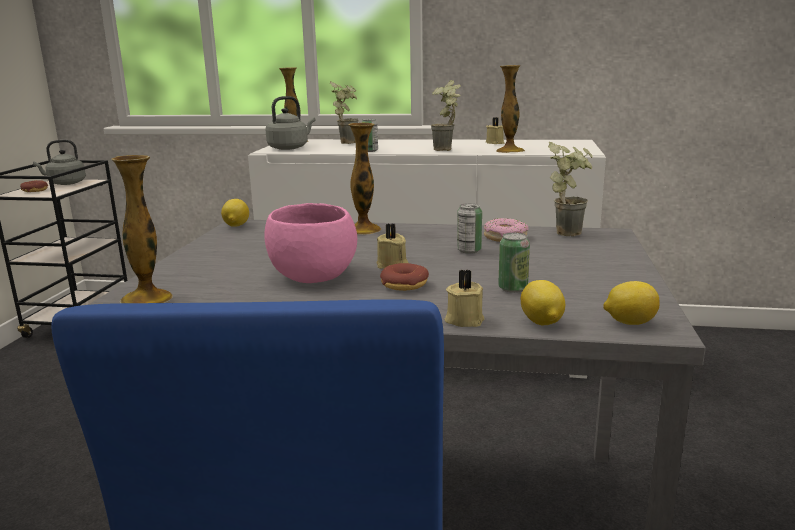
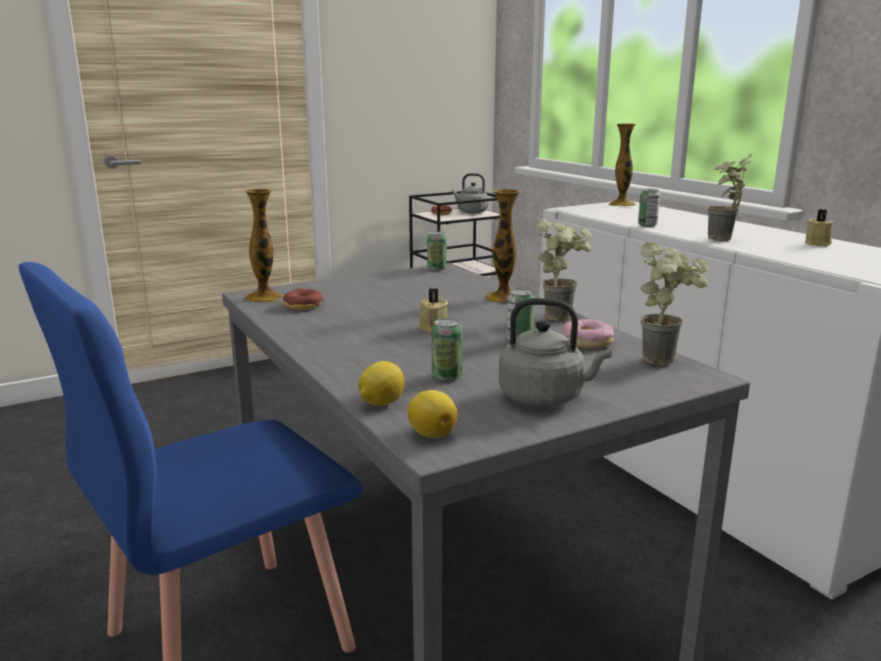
camera: 50 degrees right, 0 degrees up
lemon [221,199,249,227] -> can [427,231,447,271]
pink bowl [264,203,357,283] -> none
grey kettle [265,96,315,150] -> grey kettle moved to [499,298,612,406]
potted plant [330,81,358,144] -> potted plant moved to [536,218,592,321]
donut [380,263,429,291] -> donut moved to [283,289,323,310]
beige candle [444,270,484,327] -> none
vase [496,65,525,153] -> none

